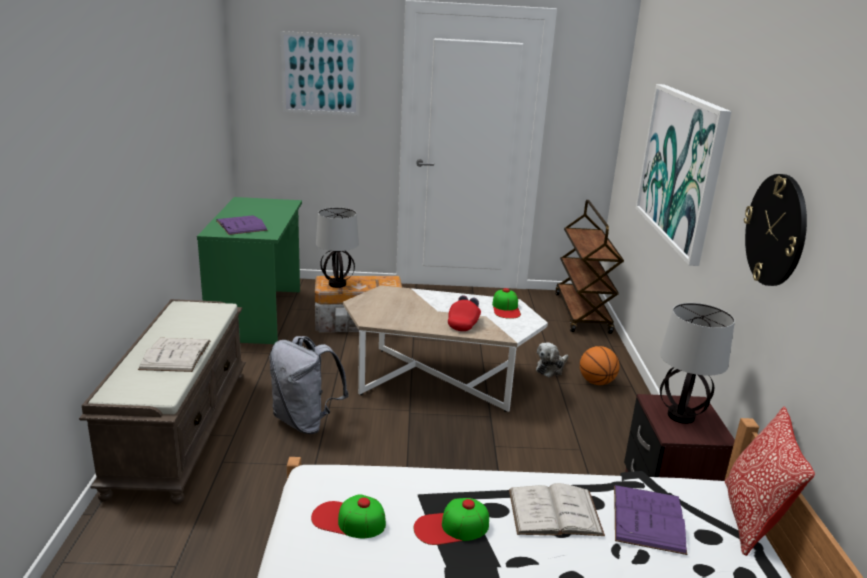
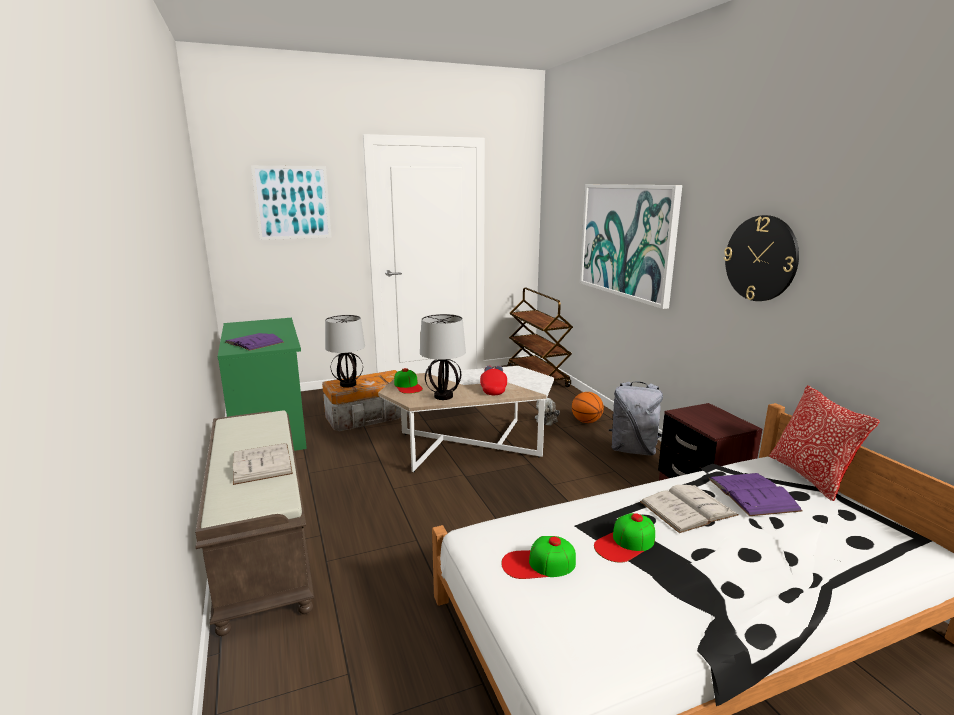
camera: 20 degrees left, 5 degrees down
grey backpack [269,336,349,434] -> grey backpack moved to [609,381,663,455]
cap [492,288,521,319] -> cap moved to [394,368,423,394]
table lamp [660,303,735,424] -> table lamp moved to [420,314,466,400]

